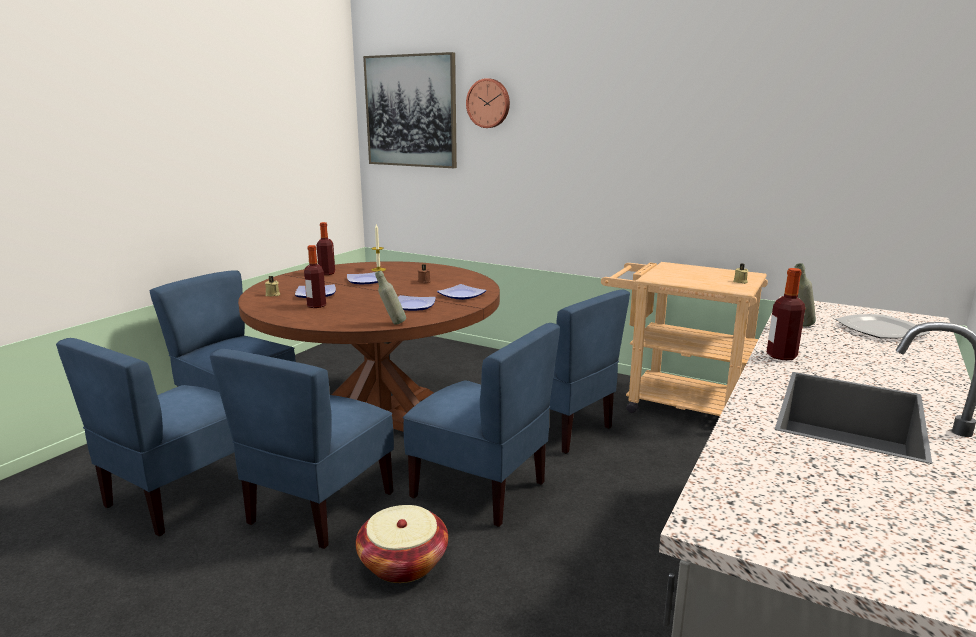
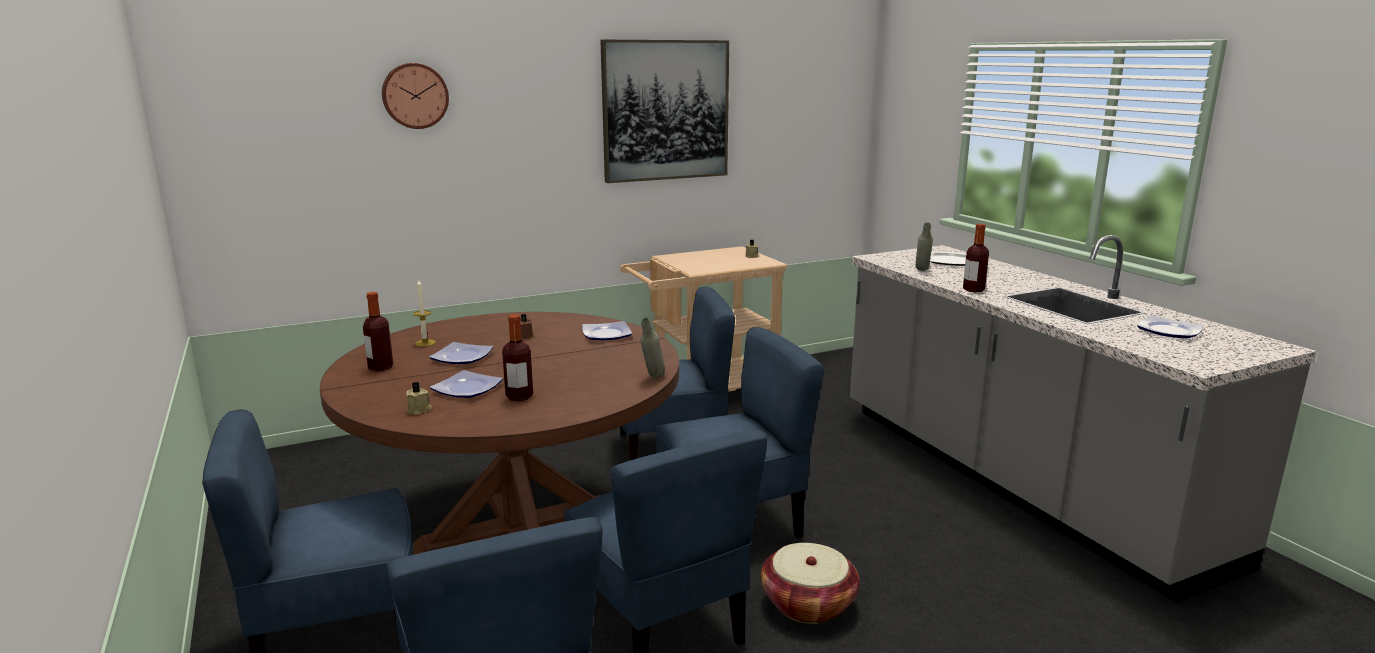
camera: 55 degrees left, 0 degrees up
picture [363,52,457,168] -> picture moved to [600,40,729,183]
plate [398,295,436,311] -> plate moved to [1137,315,1203,338]

